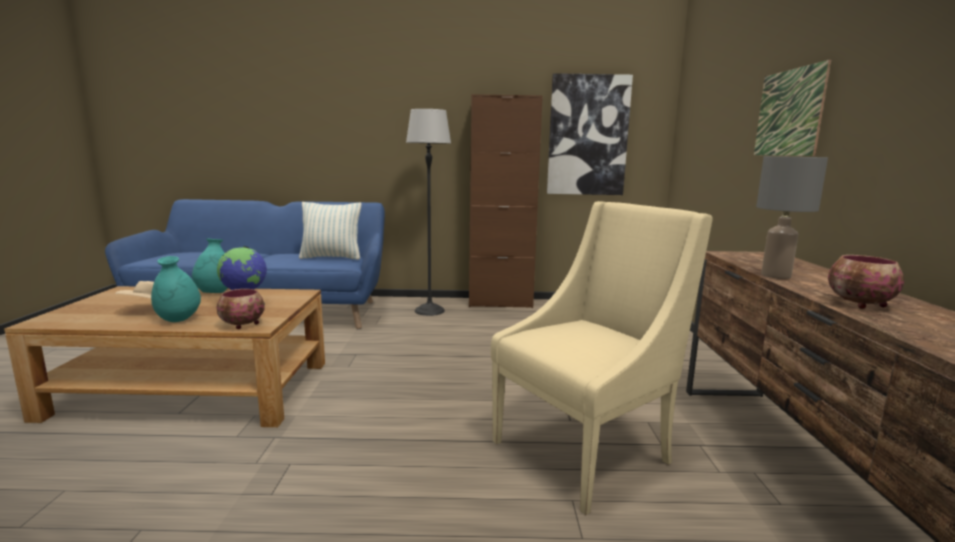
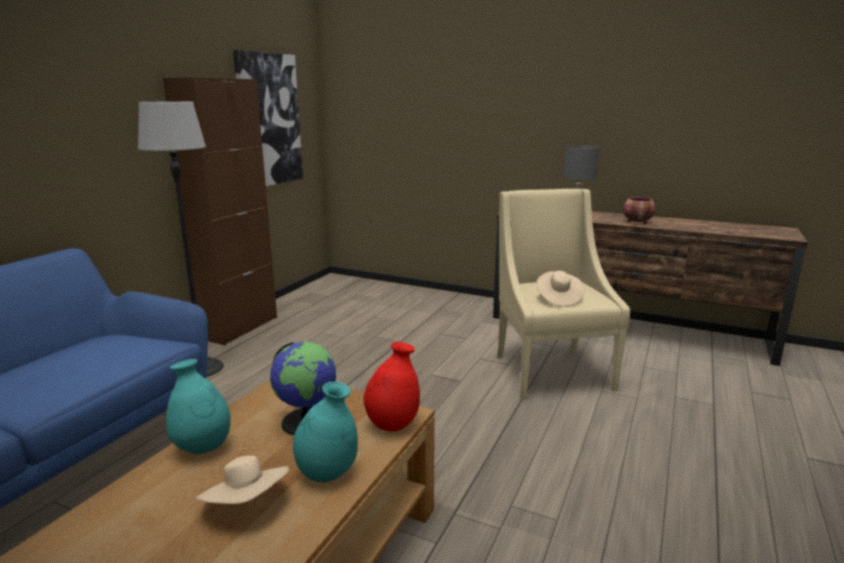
camera: 65 degrees left, 5 degrees up
bowl [217,289,265,329] -> red vase [364,342,420,431]
pillow [299,202,361,260] -> none
picture [754,60,831,156] -> none
none -> beige hat [536,271,584,307]

